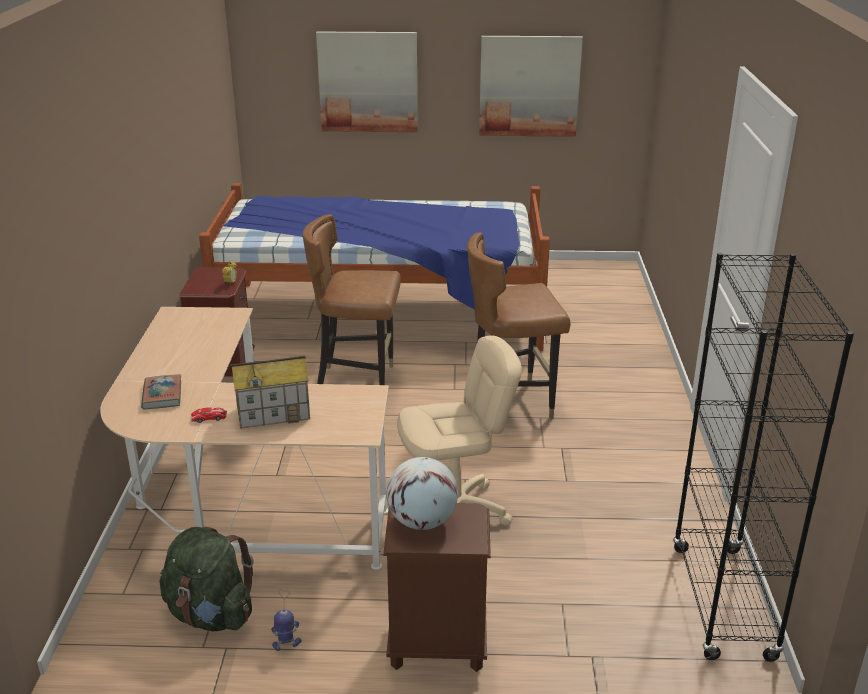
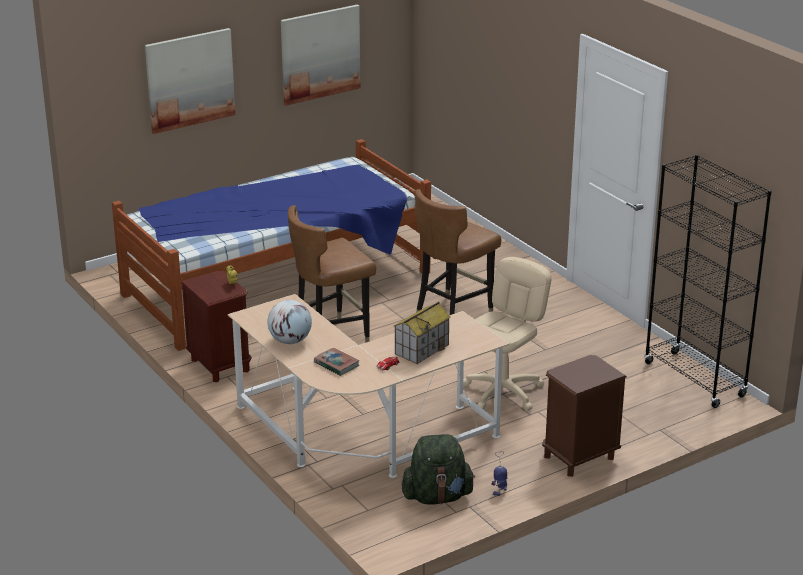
camera: 35 degrees left, 0 degrees up
globe [386,457,458,530] -> globe moved to [267,300,312,344]

